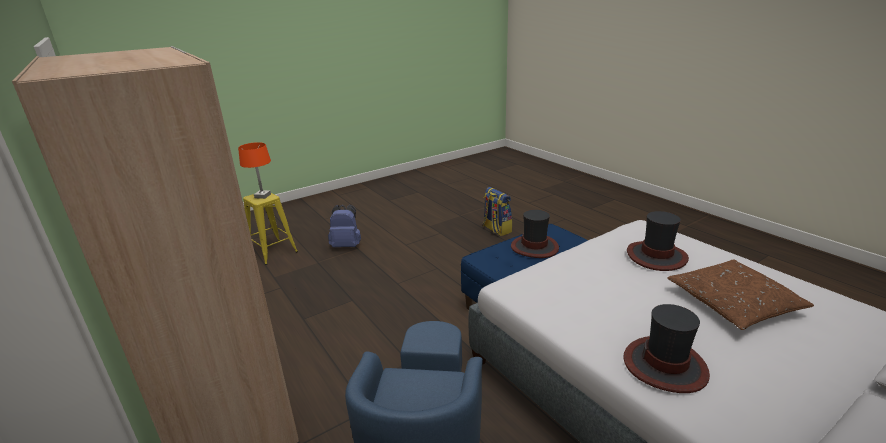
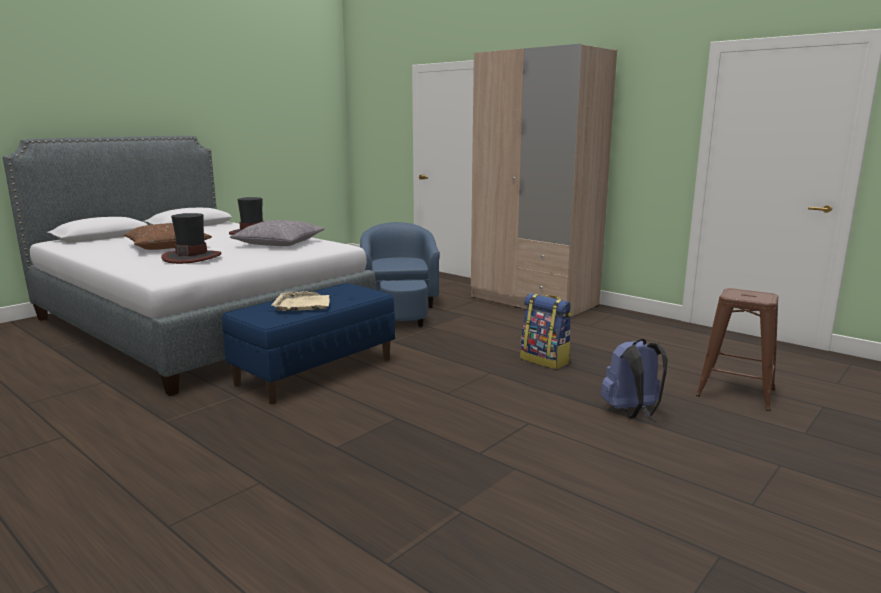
camera: 165 degrees right, 10 degrees down
orange table lamp [238,142,271,199] -> none
yellow stool [243,193,298,265] -> brown stool [696,288,778,411]
backpack [483,187,512,236] -> backpack moved to [520,293,572,369]
hat [511,210,559,258] -> beige tray [272,291,330,311]
none -> grey pillow [230,220,325,246]

